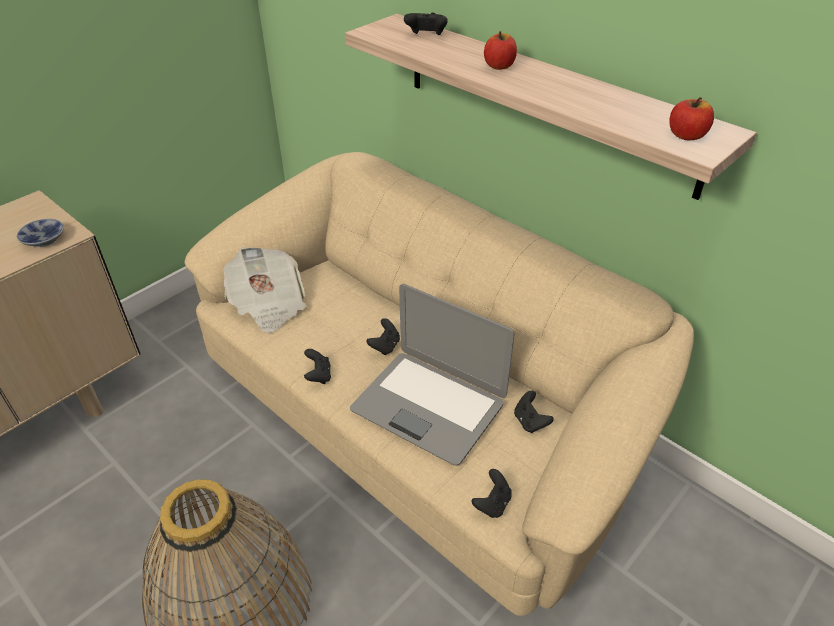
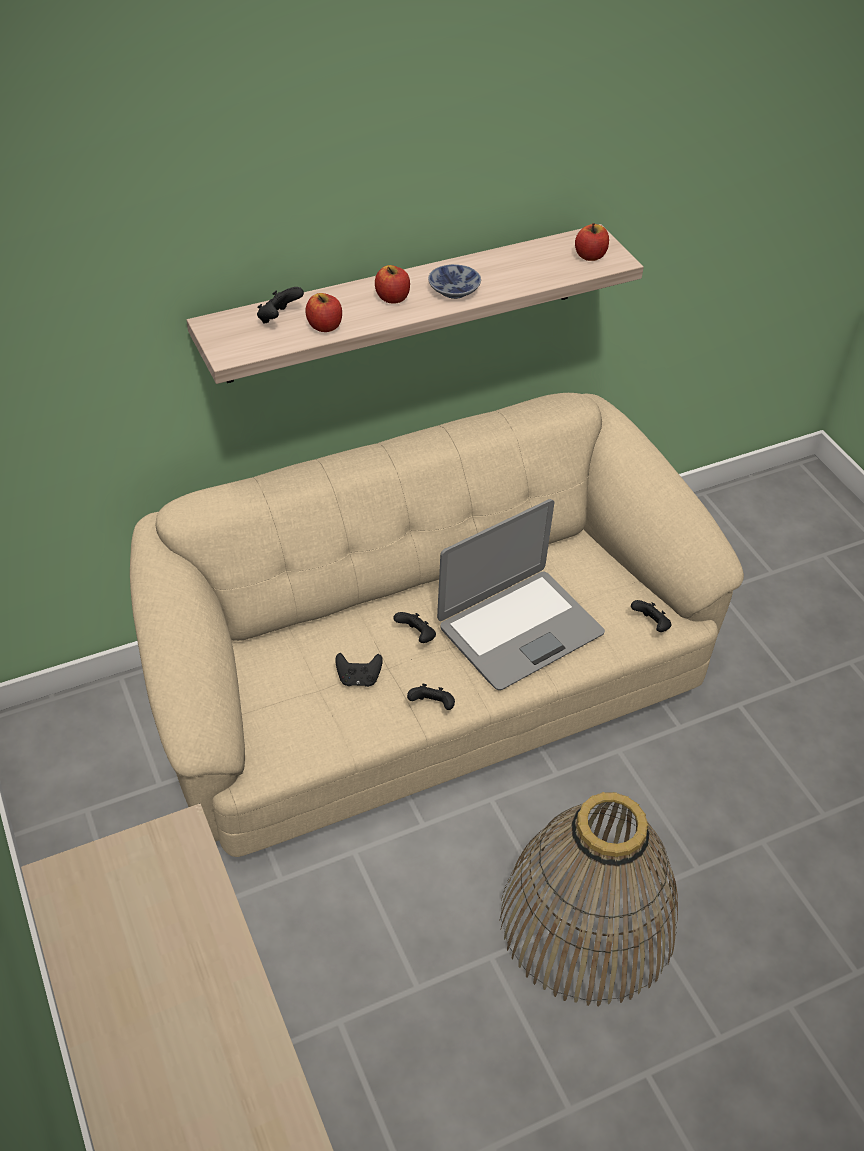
camera: 70 degrees left, 5 degrees up
bowl [17,219,64,247] -> bowl moved to [428,264,481,299]
newspaper [223,247,306,333] -> none
black game controller [514,390,554,433] -> black game controller moved to [335,653,383,687]
none -> apple [305,293,342,332]

